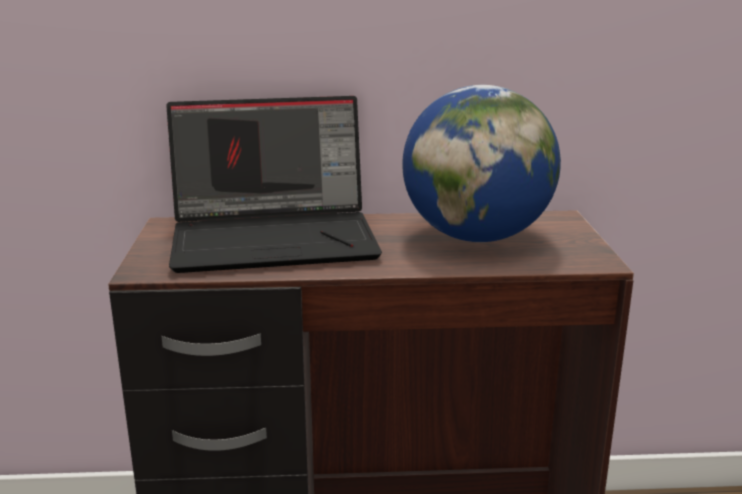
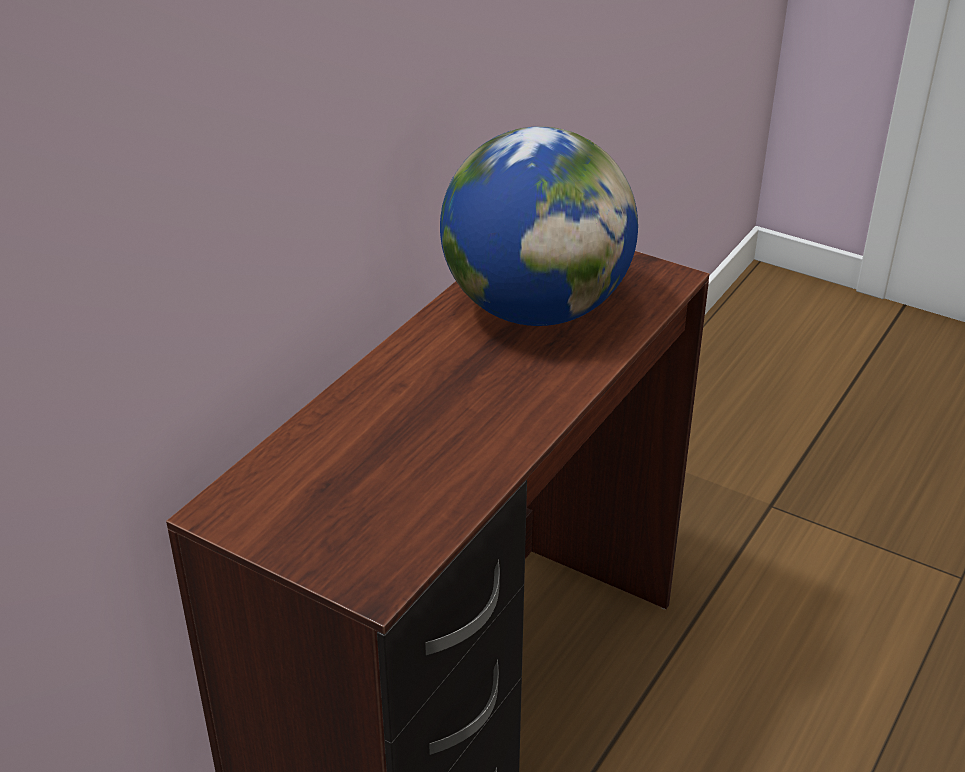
camera: 55 degrees left, 15 degrees up
laptop [166,96,382,273] -> none

